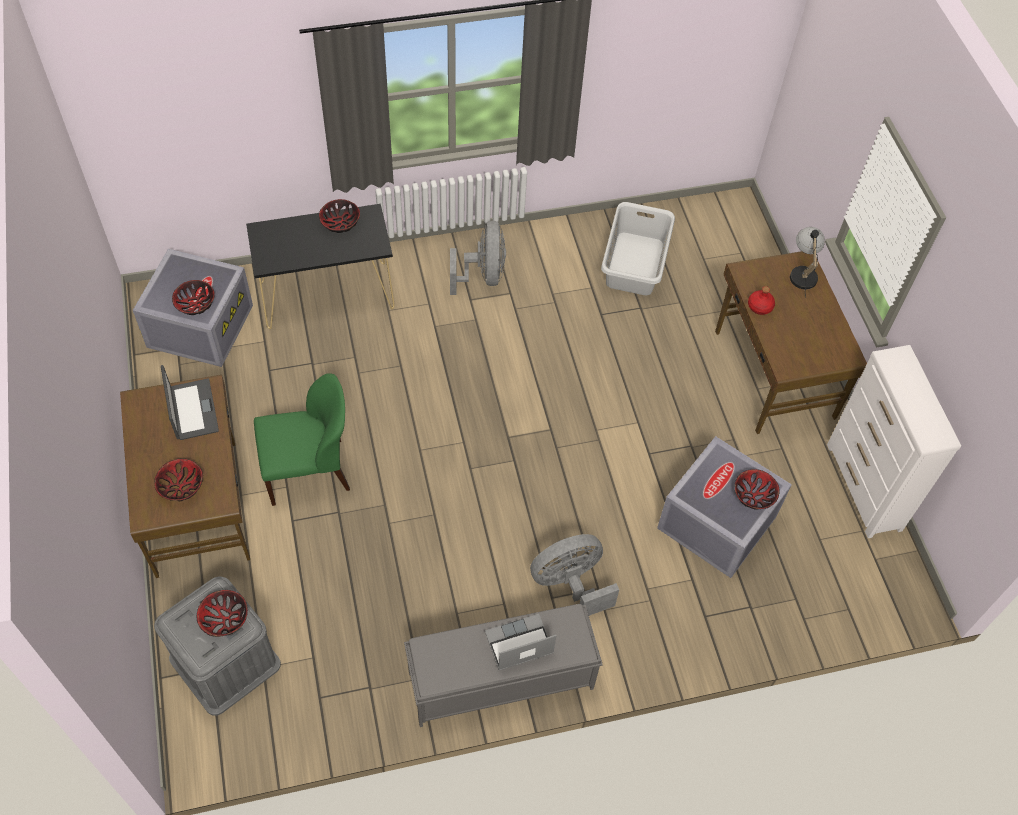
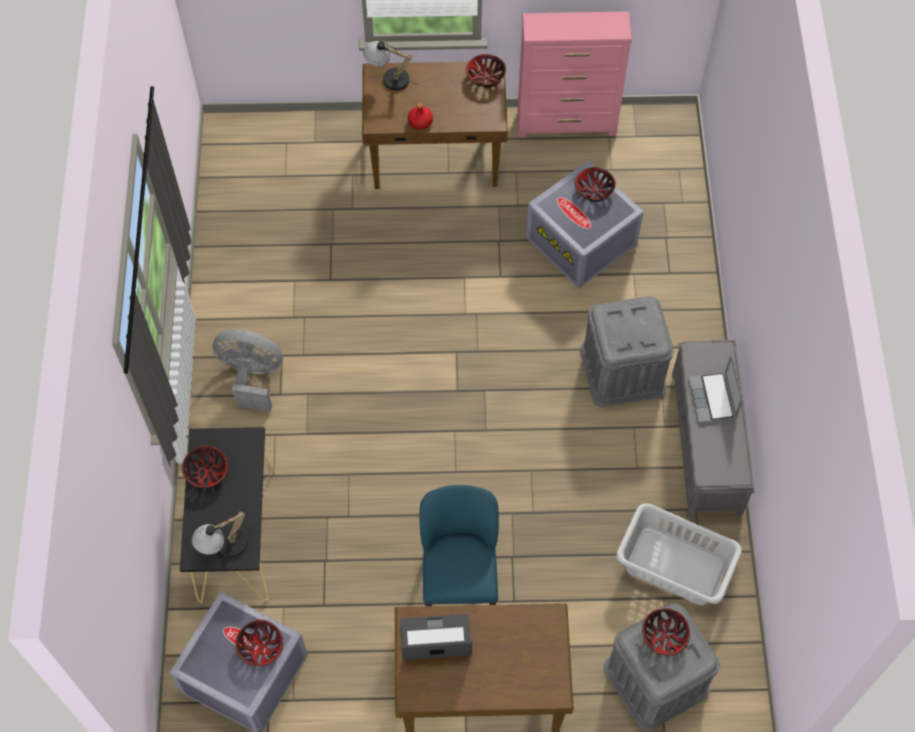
camera: 75 degrees left, 5 degrees up
bowl [154,459,203,501] -> bowl moved to [466,54,506,88]
green chair [254,373,350,506] -> blue chair [420,485,499,606]
grey fan [530,534,619,616] -> grey storage box [580,296,674,407]
grey laundry basket [601,202,675,295] -> grey laundry basket moved to [616,504,742,605]
white dresser [827,345,961,538] -> pink dresser [517,11,632,137]
none -> table lamp [191,511,255,556]

